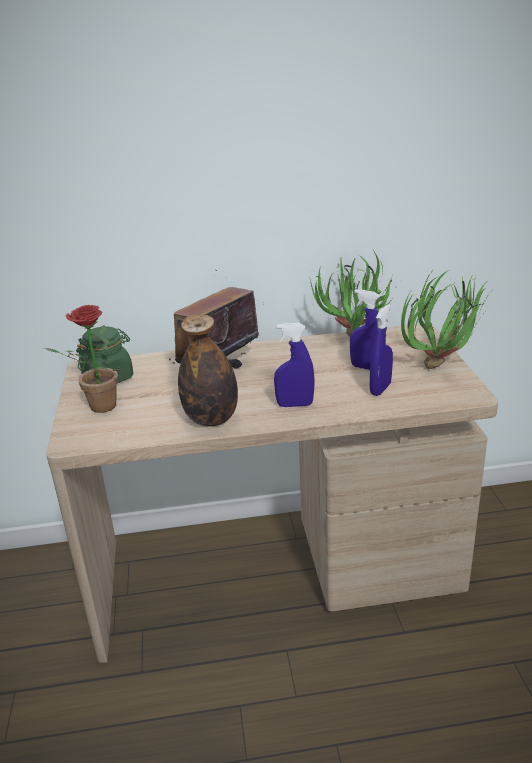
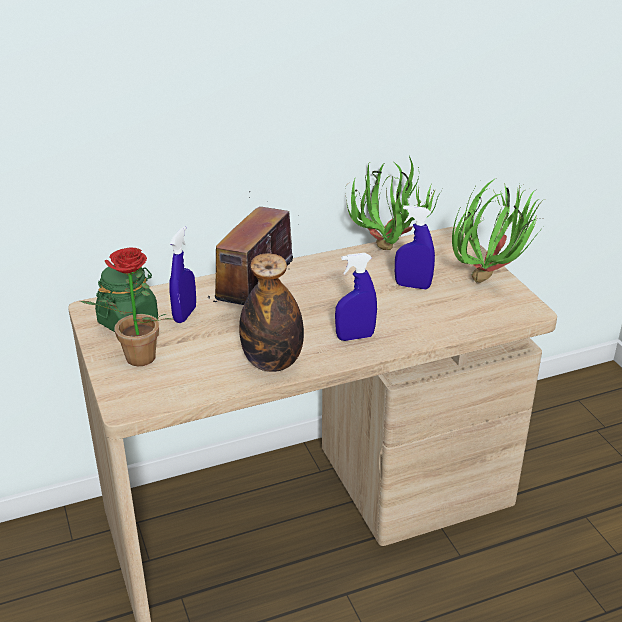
camera: 15 degrees left, 5 degrees up
blue spray bottle [370,304,393,396] -> blue spray bottle moved to [170,226,196,323]

